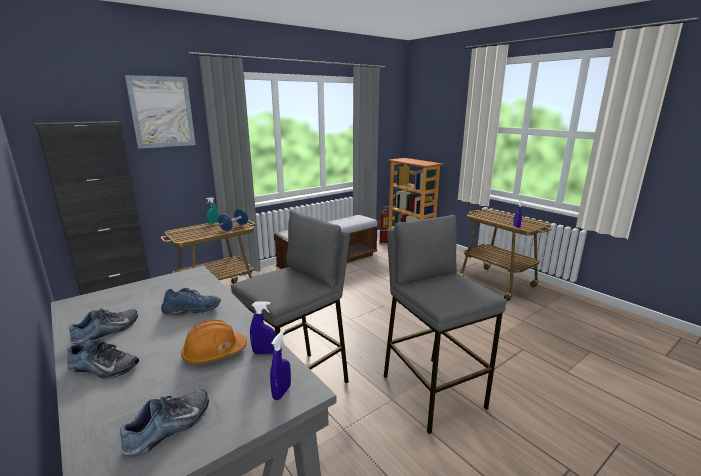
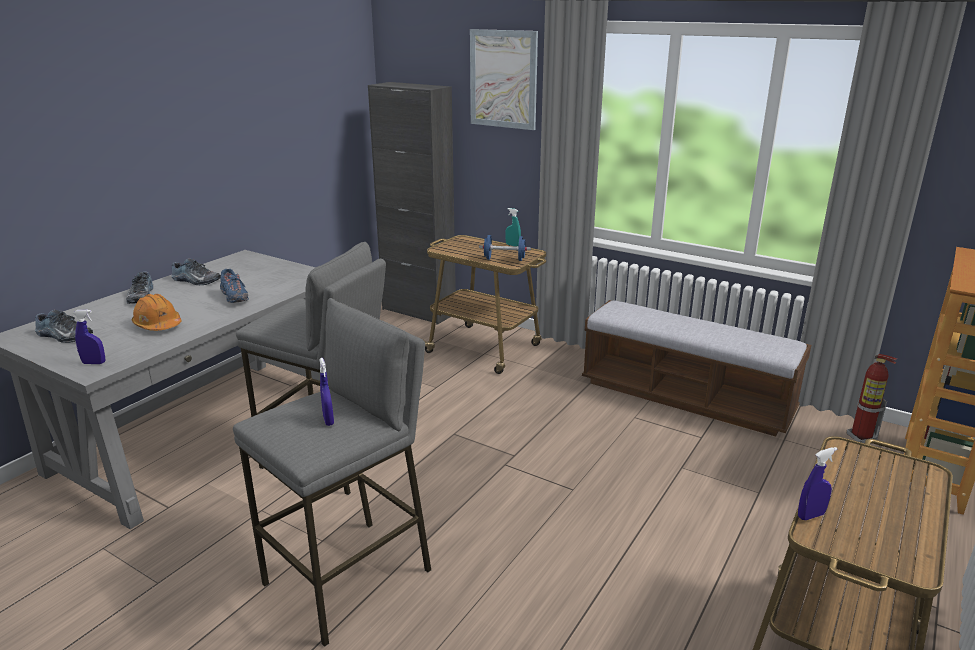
camera: 70 degrees right, 5 degrees up
blue spray bottle [250,301,276,354] -> blue spray bottle moved to [319,358,334,426]

